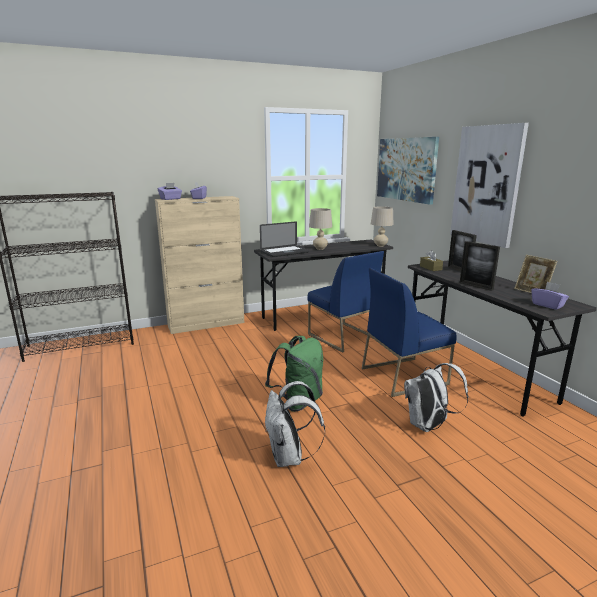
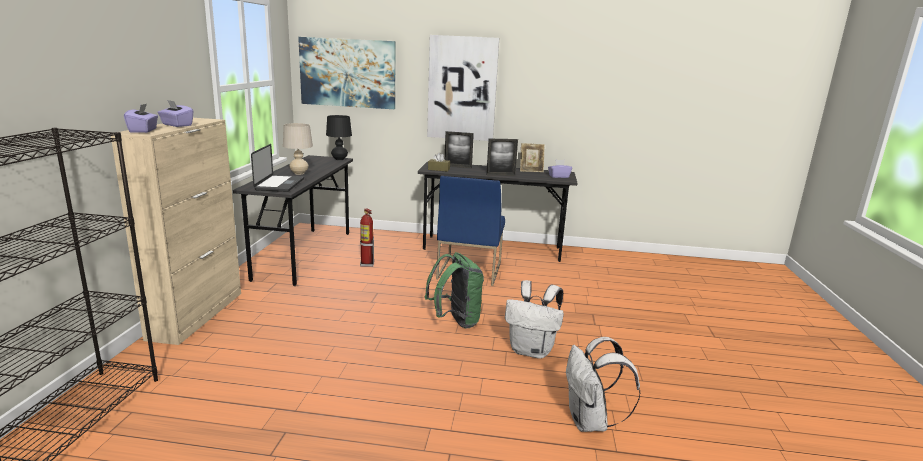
camera: 60 degrees left, 0 degrees up
blue chair [307,251,384,353] -> fire extinguisher [360,209,374,267]
beige table lamp [371,206,394,247] -> black table lamp [326,115,352,160]
white backpack [404,363,468,432] -> white backpack moved to [566,337,640,432]

